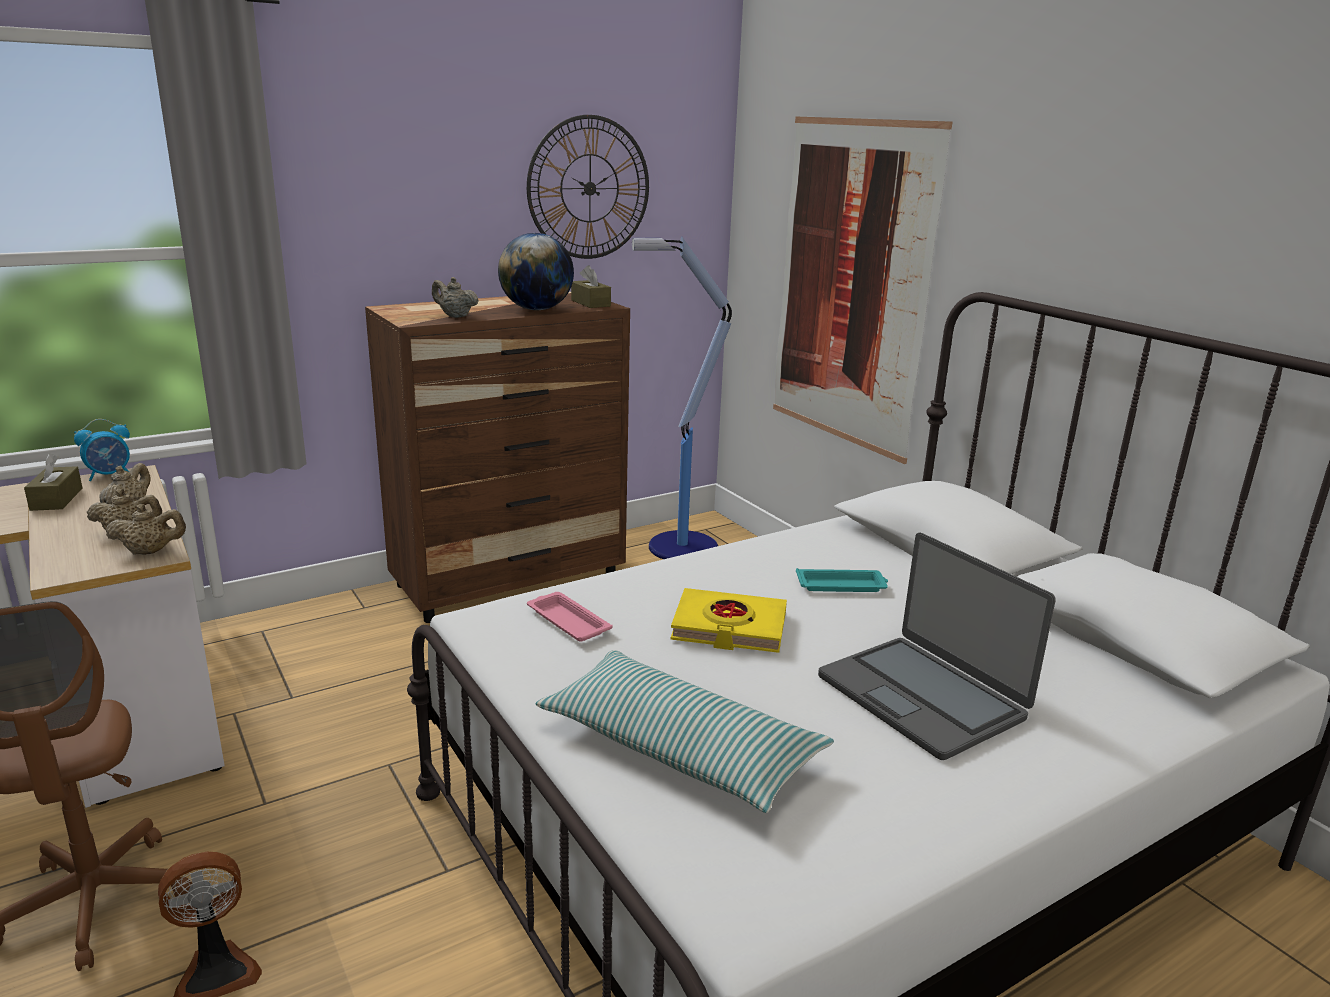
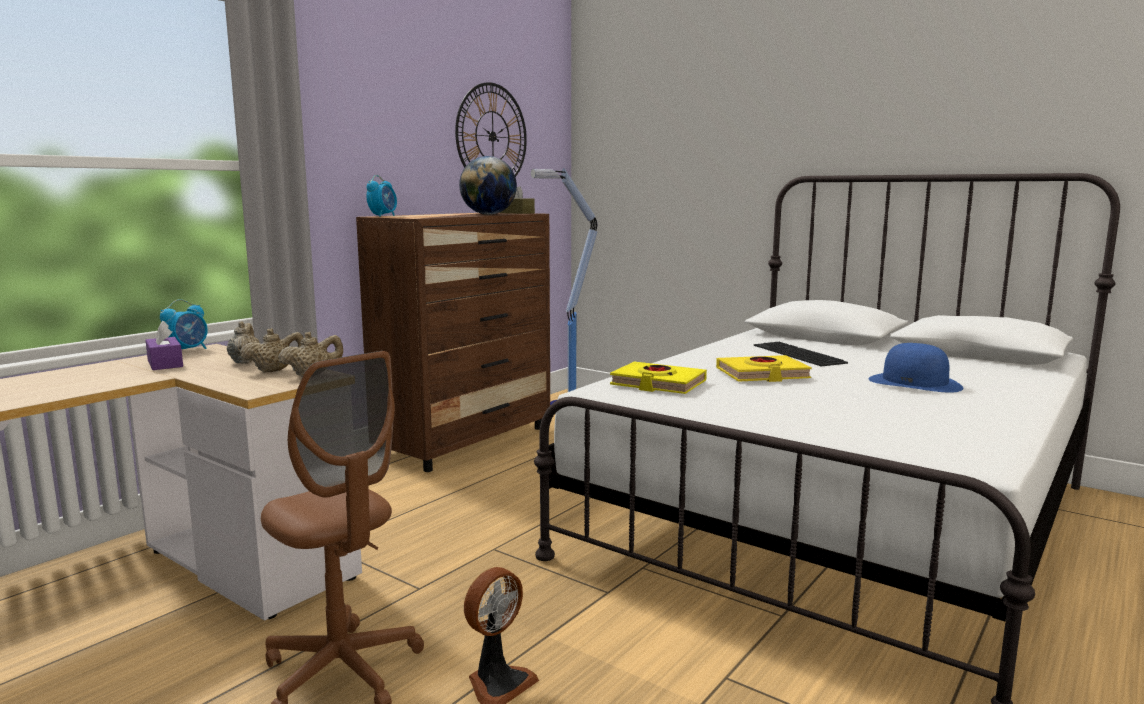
camera: 20 degrees left, 10 degrees down
brown tissue box [24,454,82,511] -> purple tissue box [145,321,183,370]
beige teapot [432,277,479,318] -> none
pink tray [527,592,612,642] -> yellow book [610,362,707,394]
pillow [536,650,834,813] -> none
picture [773,117,952,464] -> none
turquoise tray [796,568,888,592] -> keyboard [754,342,848,367]
laptop [818,533,1056,760] -> blue hat [869,343,963,393]
none -> alarm clock [366,175,397,217]

